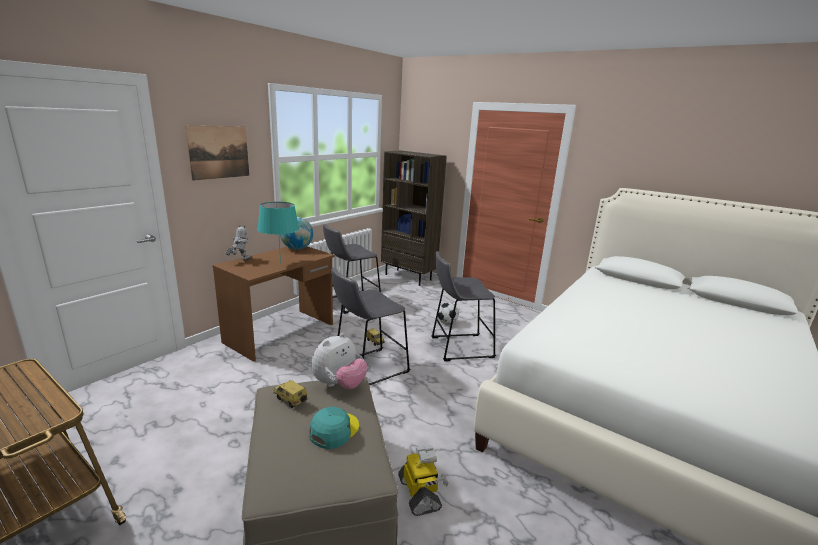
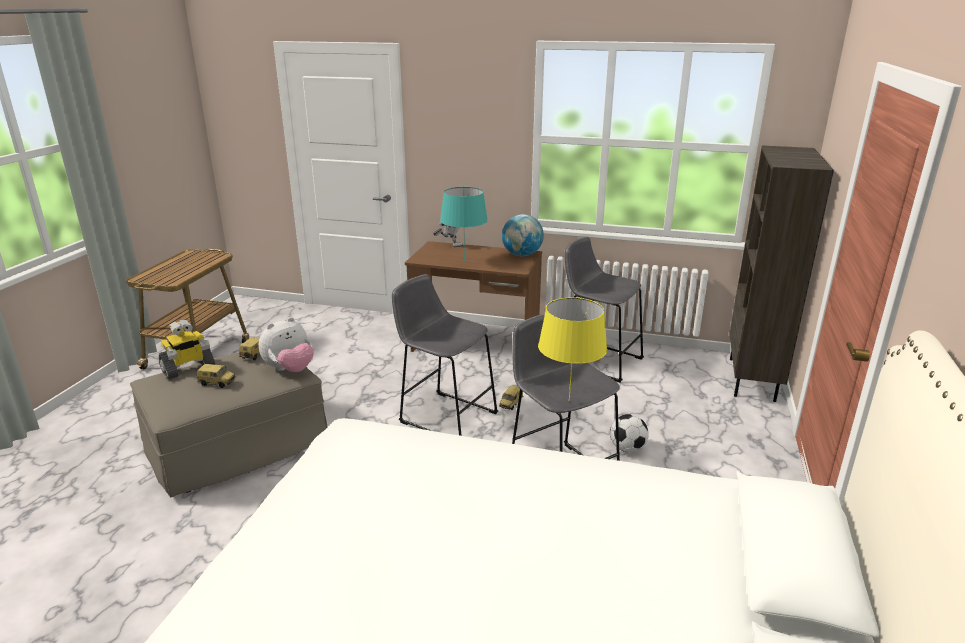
camera: 70 degrees right, 5 degrees up
picture [185,126,249,181] -> none
turquoise cap [309,407,359,449] -> toy car [197,364,236,388]
plush toy [312,333,368,389] -> plush toy turned 60 degrees counterclockwise [259,317,314,372]
toy robot [398,445,448,516] -> toy robot moved to [159,320,215,379]
none -> yellow table lamp [538,298,608,401]

